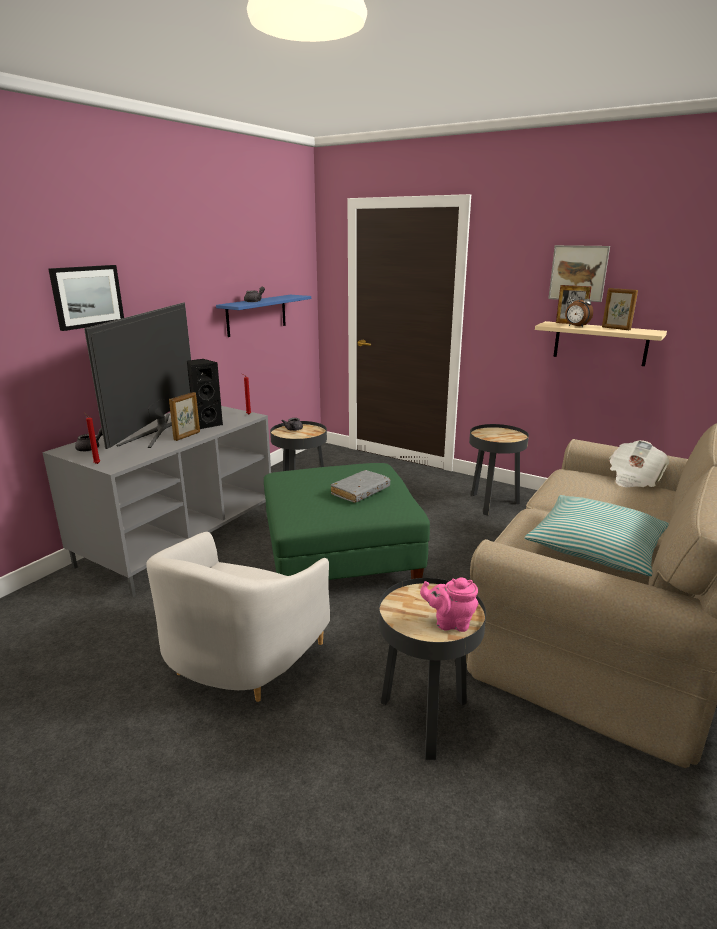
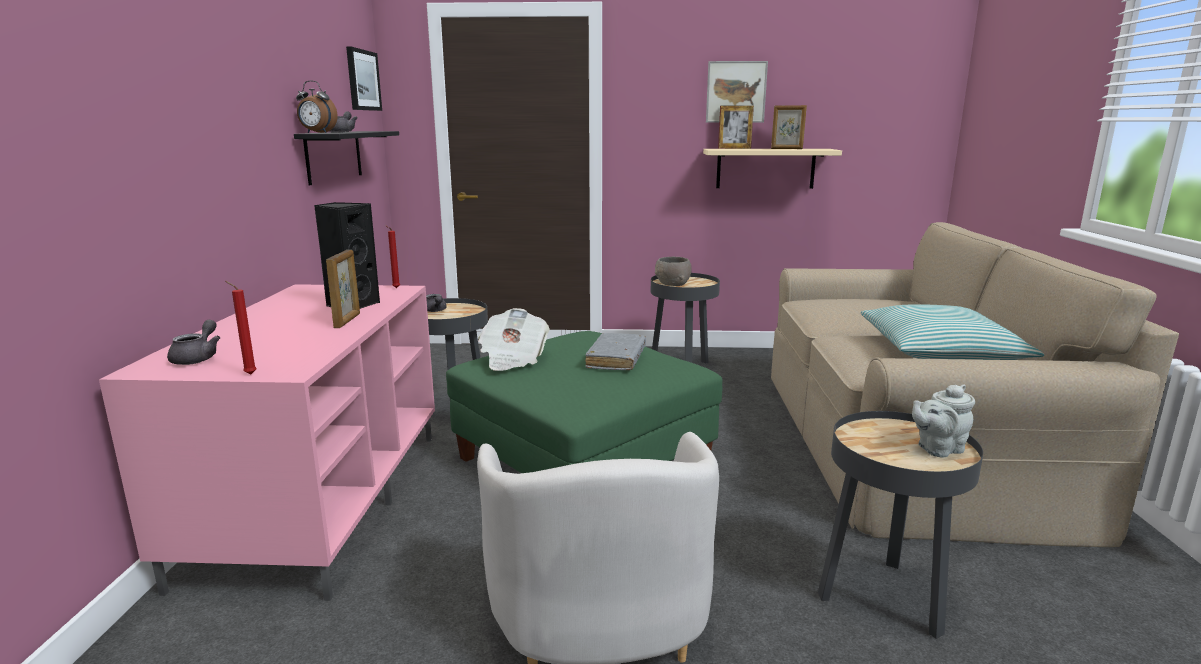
camera: 30 degrees left, 5 degrees down
grey tv stand [42,406,271,597] -> pink tv stand [99,284,435,601]
picture [49,265,124,331] -> picture moved to [346,46,382,111]
television [84,303,191,449] -> none
blue shelf [216,295,311,337] -> black shelf [294,131,399,185]
pink teapot [420,577,478,632] -> grey teapot [912,385,975,457]
alarm clock [565,291,593,328] -> alarm clock moved to [296,80,337,133]
newspaper [609,440,669,487] -> newspaper moved to [478,308,550,371]
none -> grey bowl [655,257,692,286]

